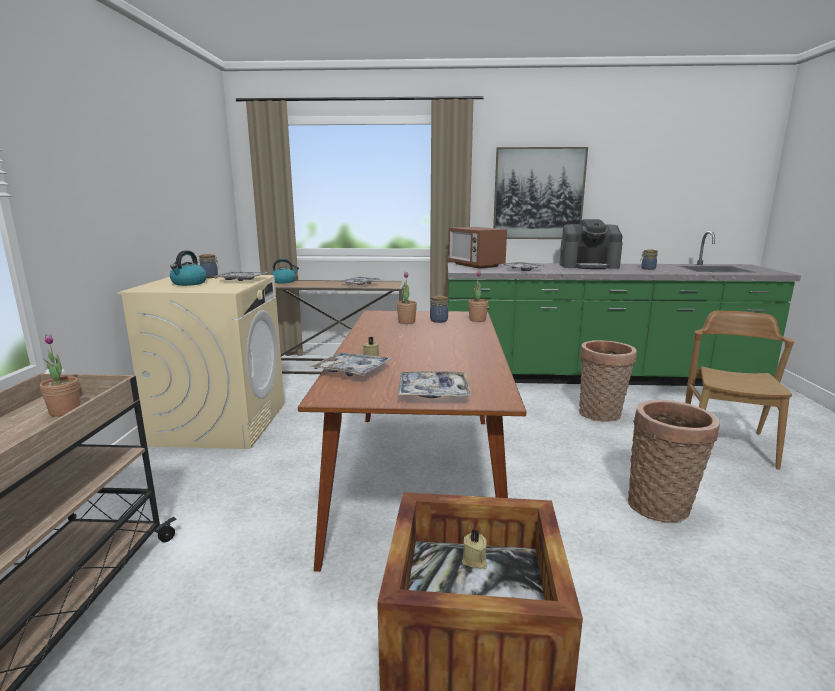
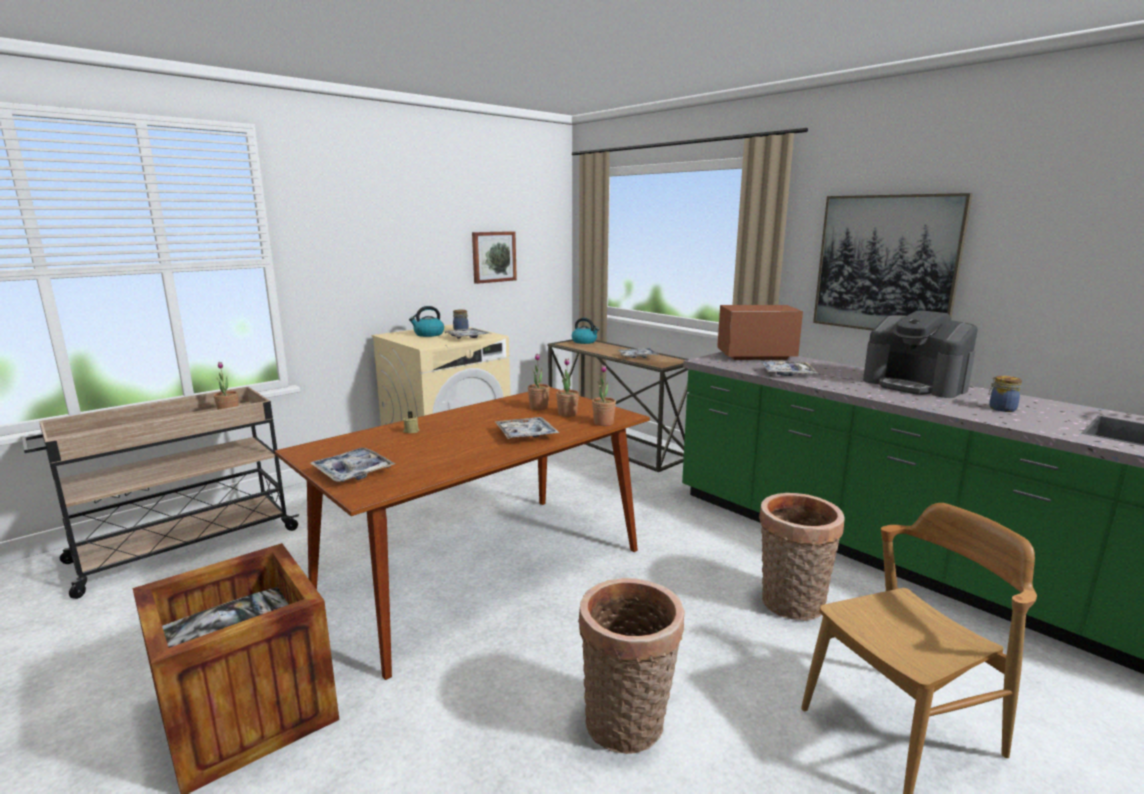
camera: 45 degrees right, 0 degrees up
tray [309,352,392,376] -> tray moved to [494,417,559,439]
jar [430,295,448,323] -> potted plant [556,358,579,417]
microwave [448,227,507,269] -> microwave turned 75 degrees clockwise [717,305,803,360]
beige candle [462,529,487,569] -> none
none -> picture [472,231,517,284]

